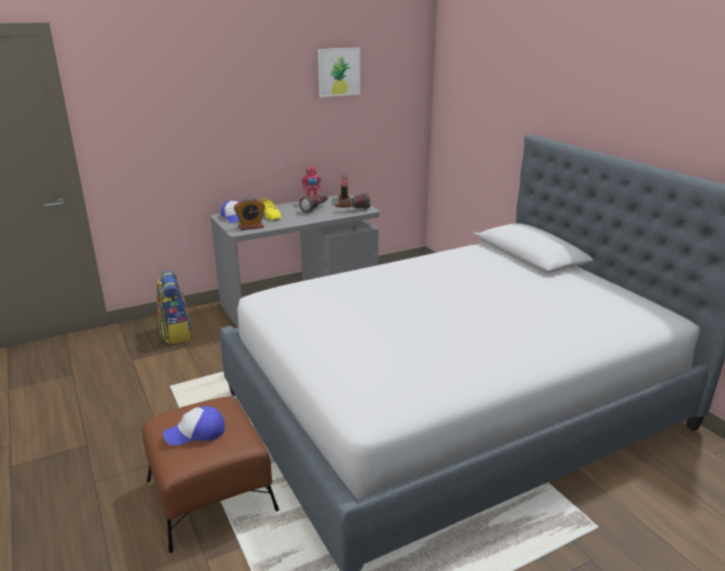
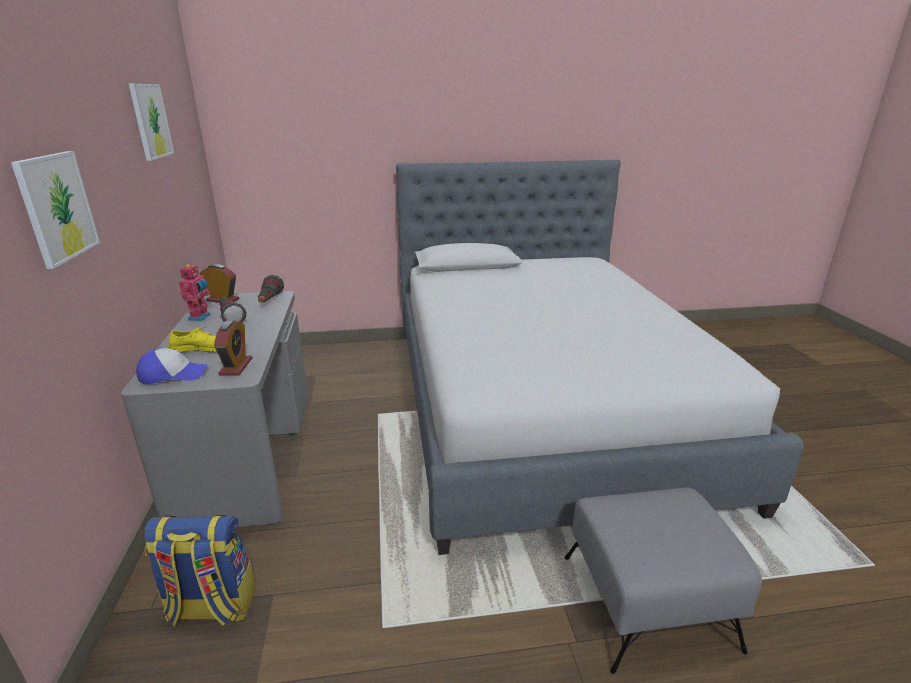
camera: 70 degrees left, 0 degrees up
brown ottoman [142,397,279,553] -> grey ottoman [565,488,762,674]
cap [163,406,225,446] -> none
none -> picture [11,151,100,269]

